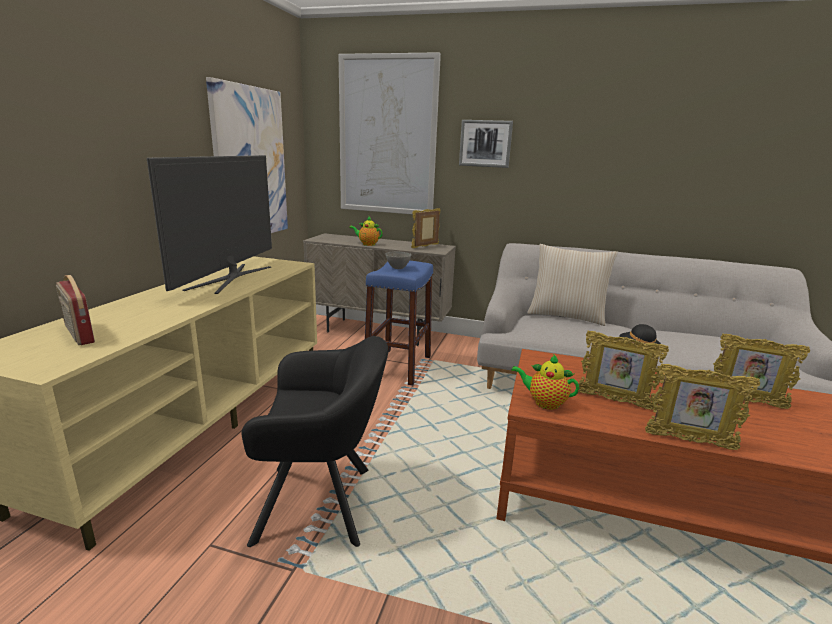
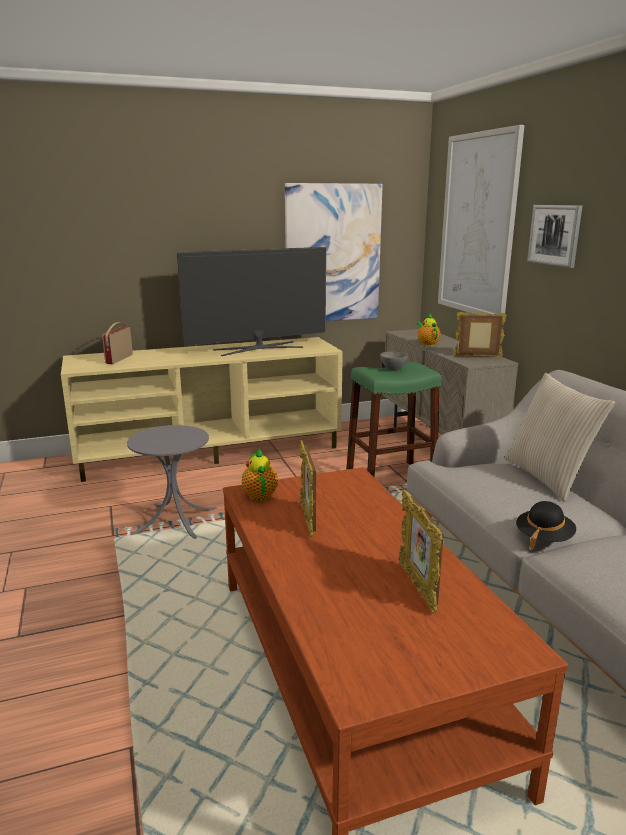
camera: 55 degrees right, 0 degrees up
black armchair [242,336,388,547] -> grey side table [127,425,217,539]
blue stool [365,261,433,386] -> green stool [346,362,442,478]
picture frame [645,363,760,450] -> none

